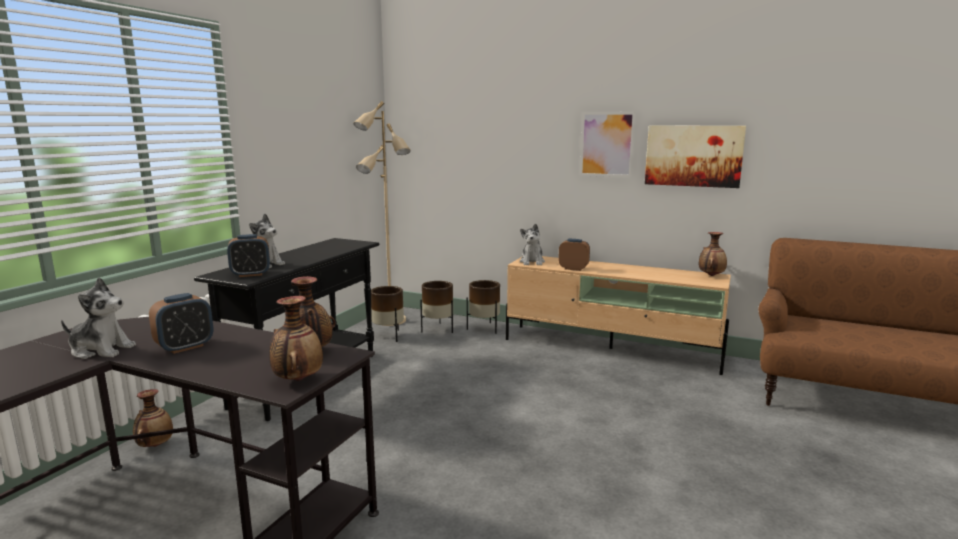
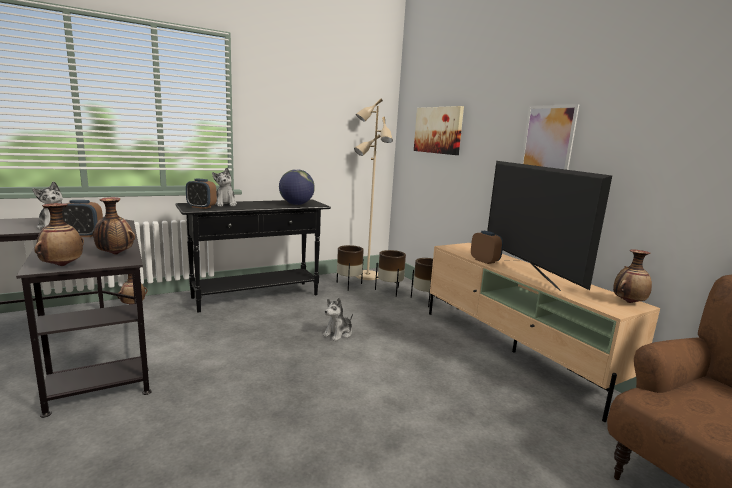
camera: 35 degrees right, 0 degrees up
plush toy [520,223,545,265] -> plush toy moved to [322,298,353,341]
picture [645,125,746,188] -> picture moved to [414,106,464,155]
none -> globe [279,169,315,205]
none -> television [487,161,612,291]

